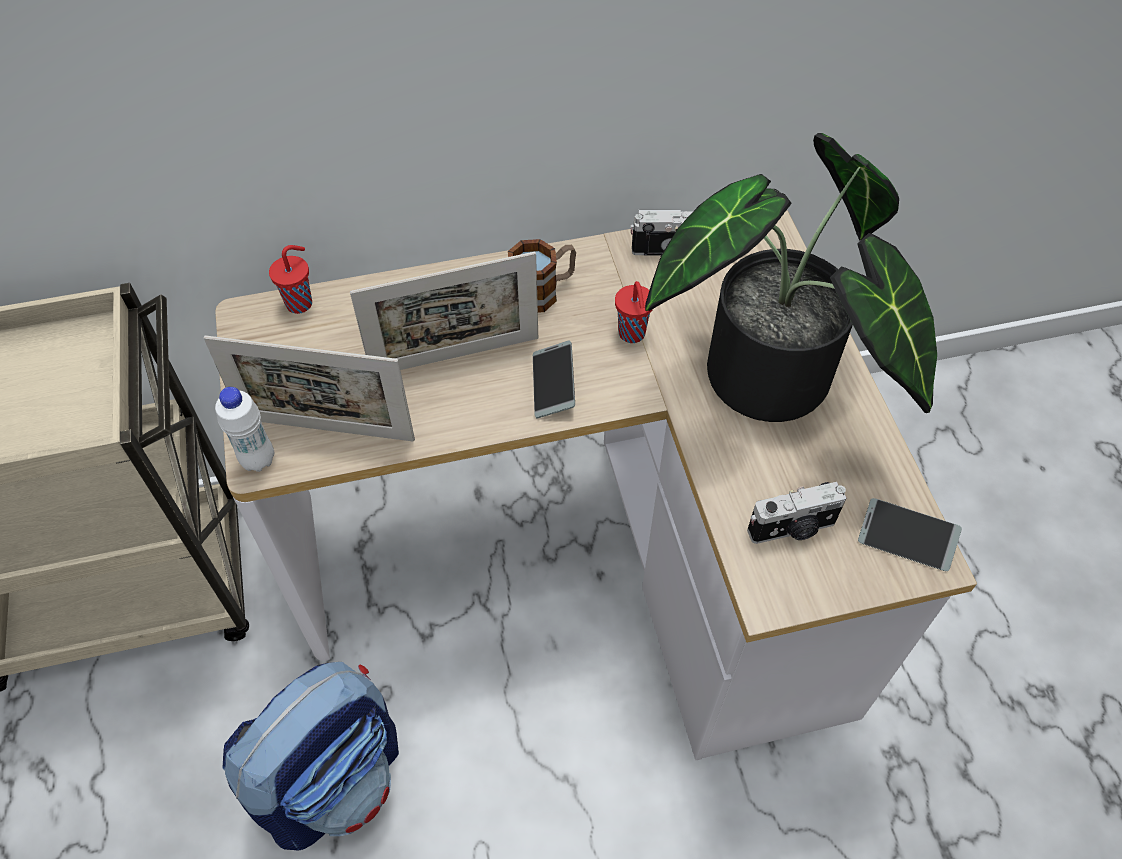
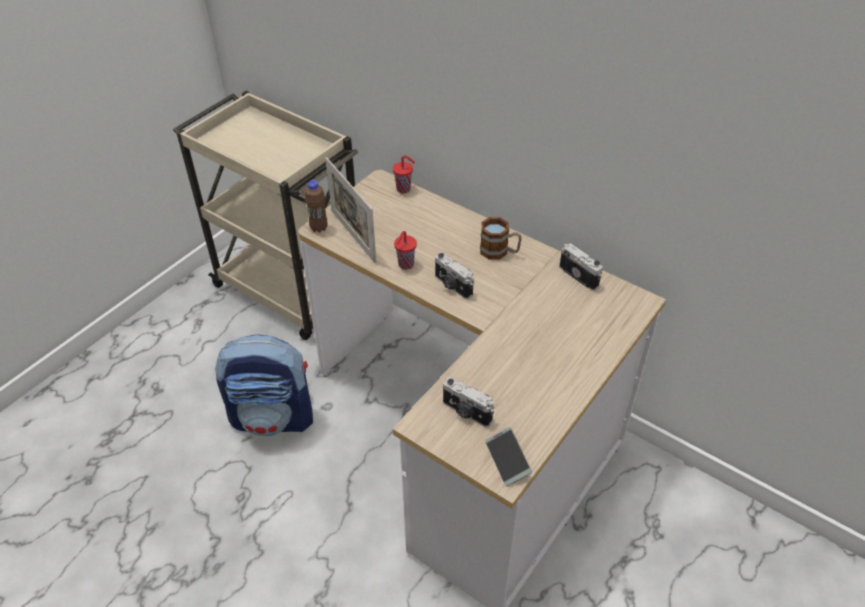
camera: 50 degrees right, 10 degrees down
white bottle [215,387,274,472] -> brown bottle [305,180,328,233]
picture frame [350,252,538,370] -> none
phone [533,340,575,419] -> camera [435,252,474,299]
red cup [615,281,653,343] -> red cup moved to [394,231,417,270]
potted plant [645,133,937,422] -> none

